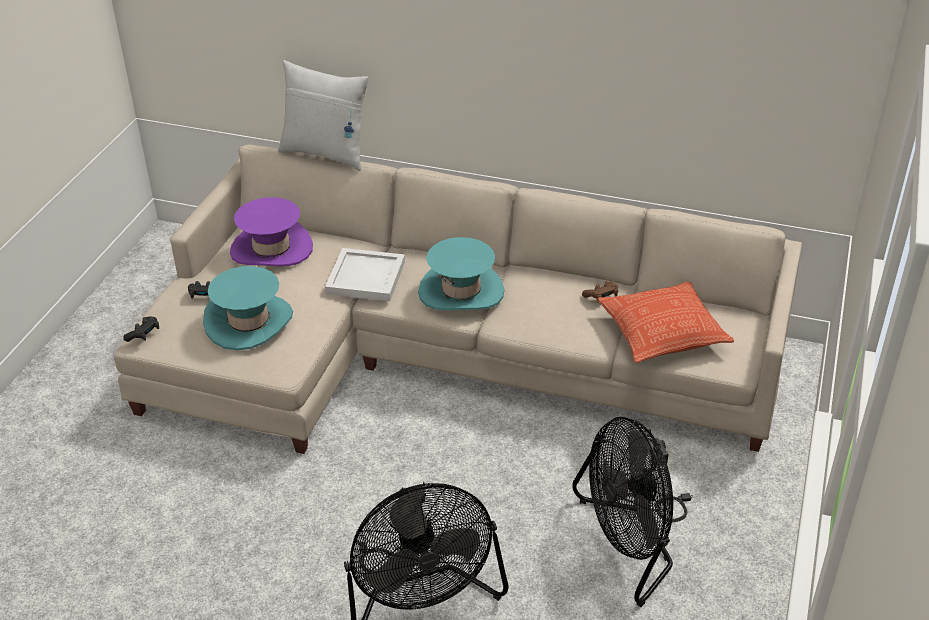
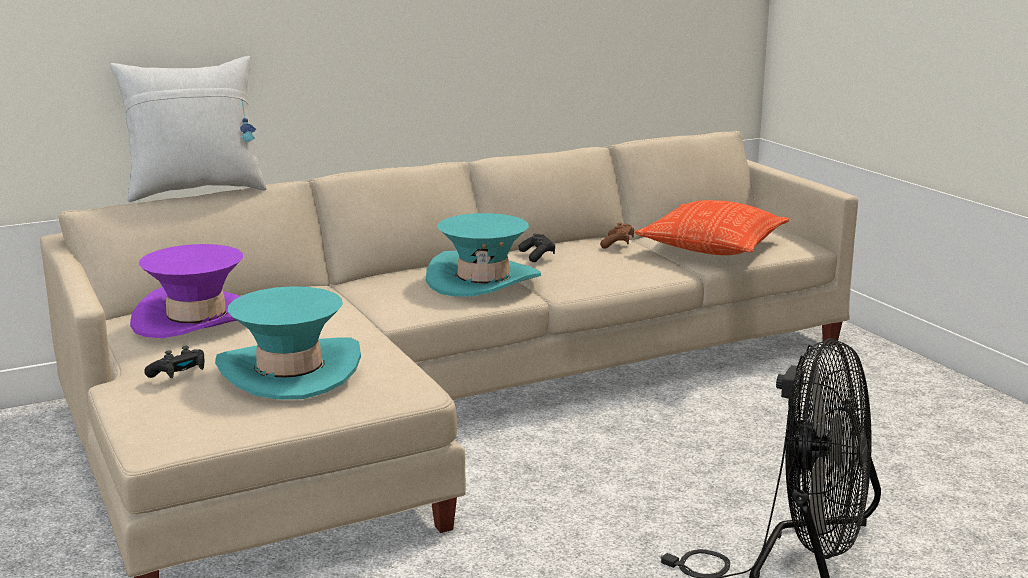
camera: 45 degrees left, 20 degrees down
black game controller [123,317,159,342] -> black game controller moved to [518,234,555,262]
white tray [325,248,405,301] -> none
black fan [572,417,693,607] -> none

